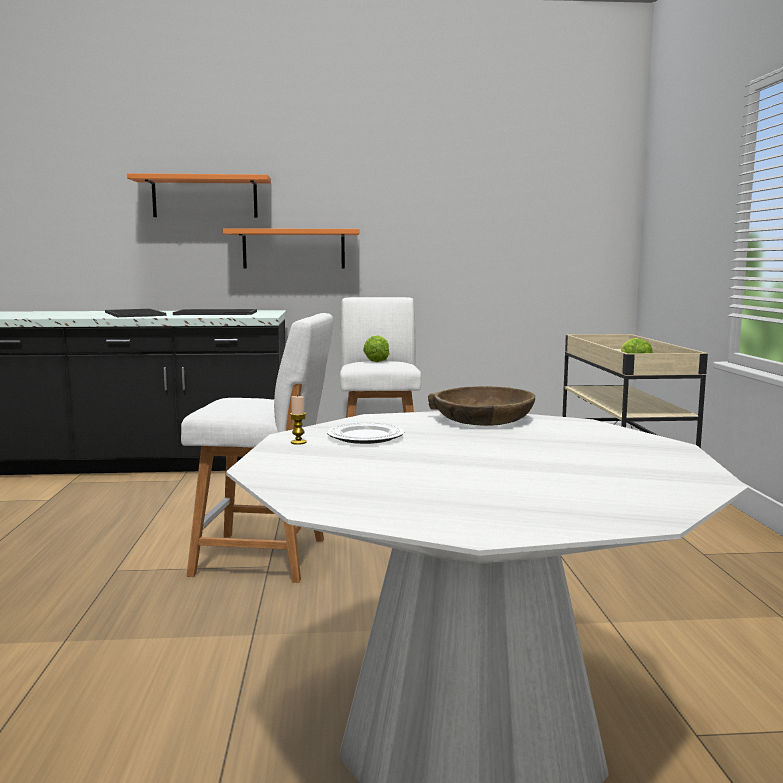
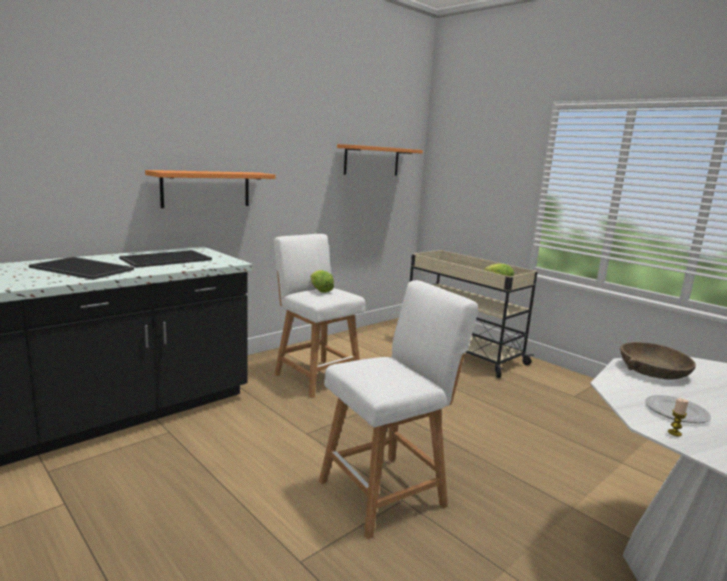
camera: 40 degrees left, 5 degrees up
orange shelf [127,173,271,218] -> orange shelf moved to [337,144,423,176]

